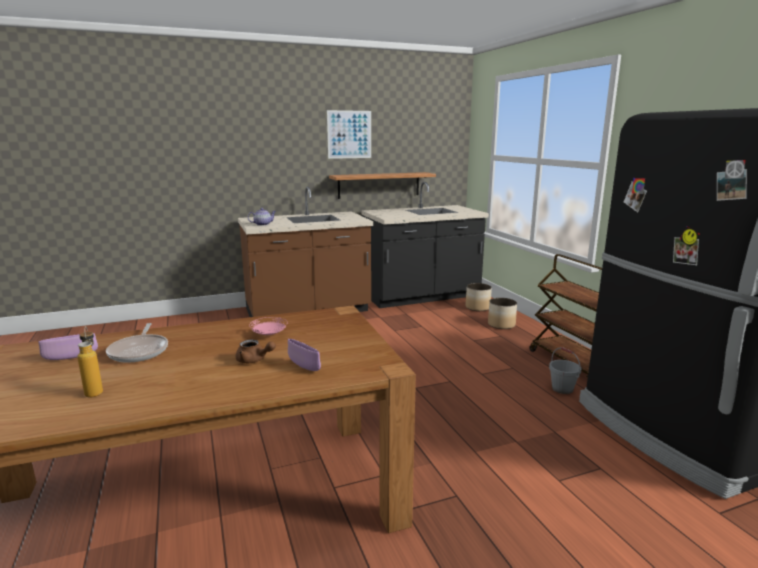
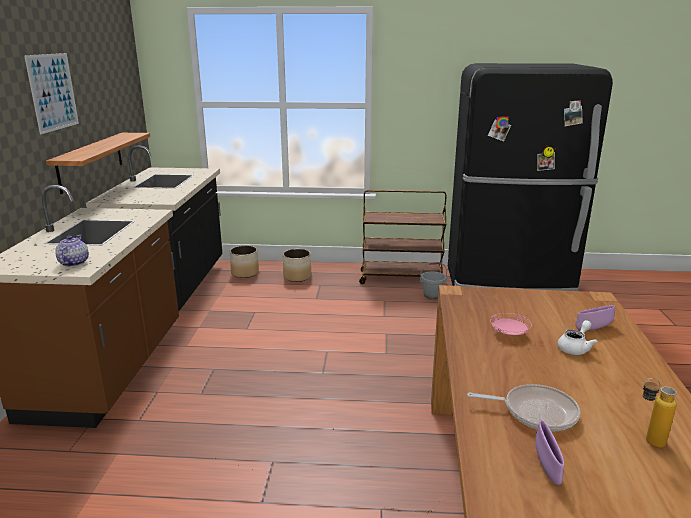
camera: 65 degrees left, 5 degrees up
brown teapot [235,340,276,363] -> white teapot [557,320,597,355]

